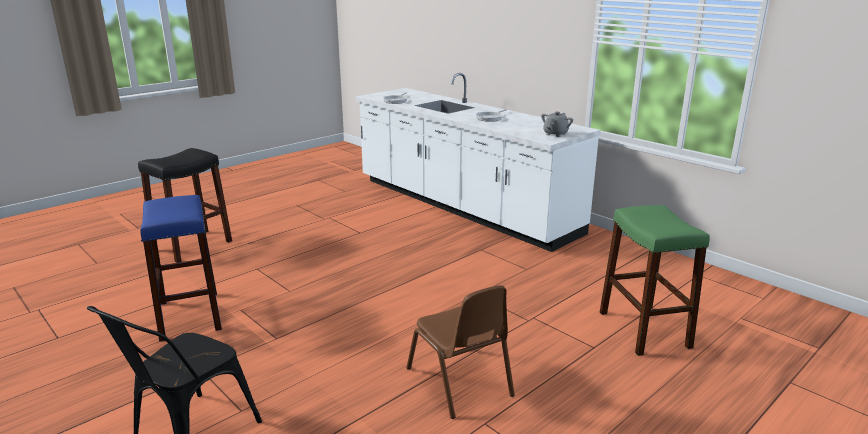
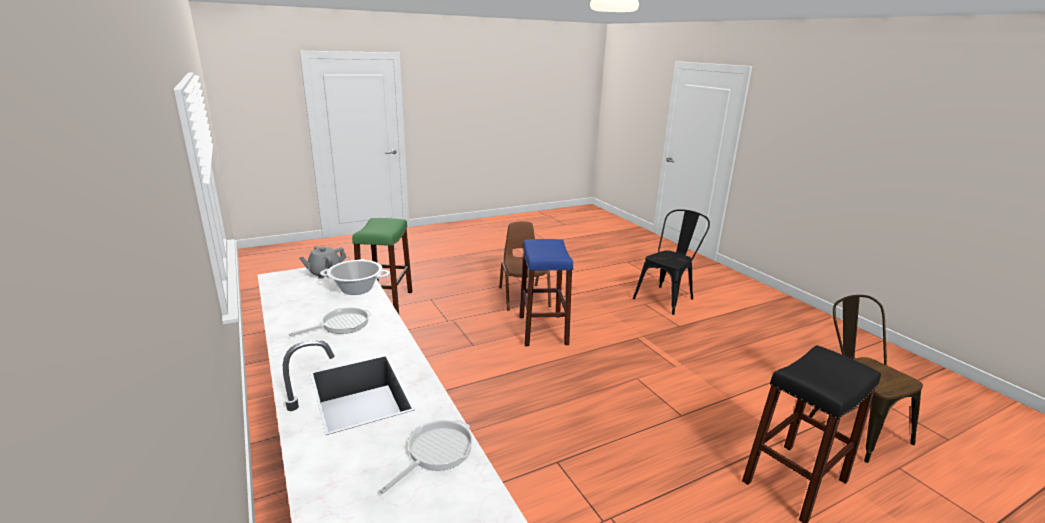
camera: 165 degrees left, 0 degrees up
blue stool [140,195,222,341] -> blue stool moved to [519,239,573,346]
none -> cooking pot [320,260,390,295]
none -> brown chair [809,295,923,463]

